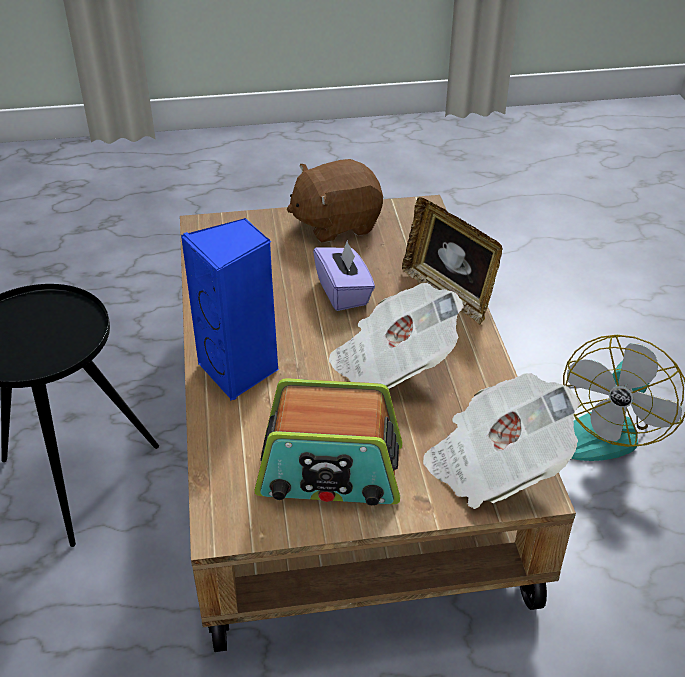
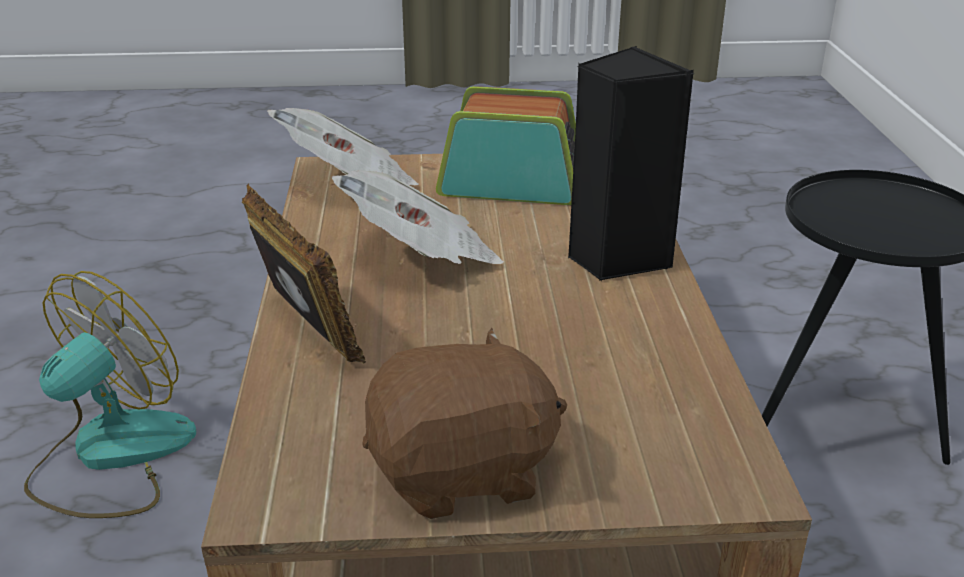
camera: 175 degrees left, 10 degrees down
blue speaker [181,218,279,401] -> black speaker [568,46,694,281]
purple tissue box [313,239,375,311] -> none

